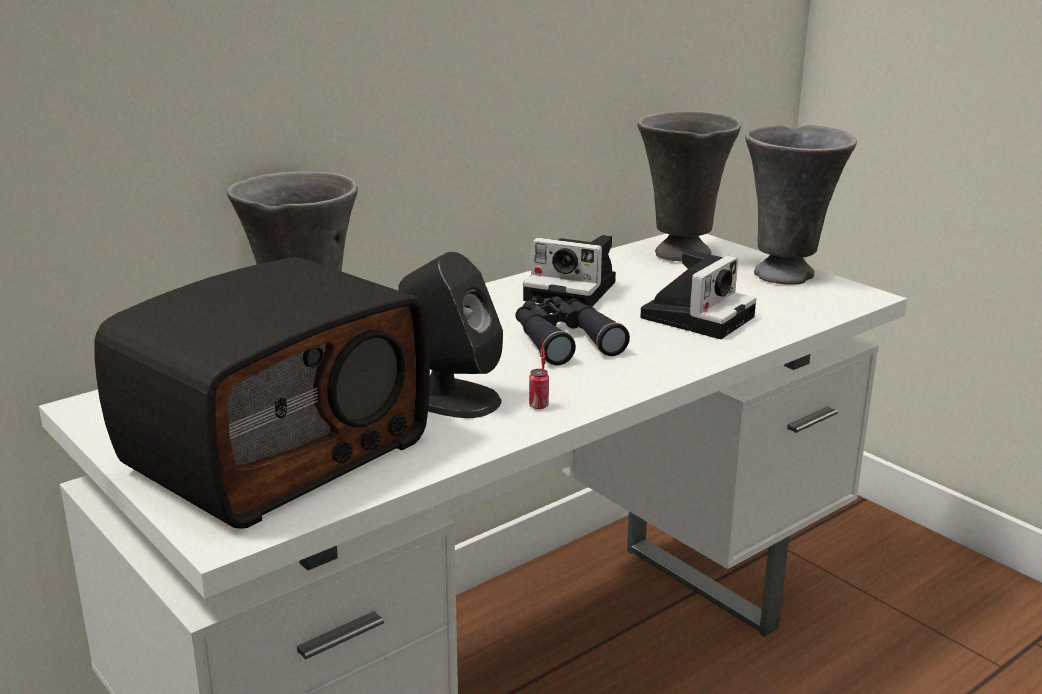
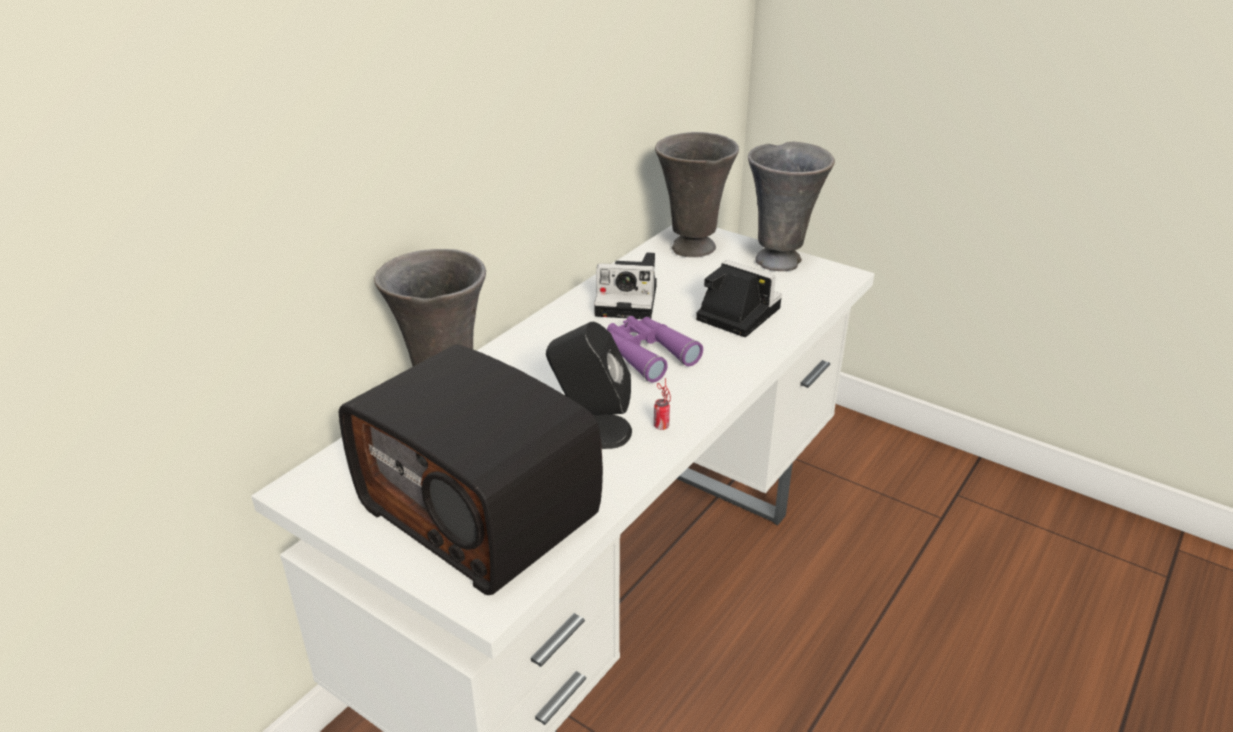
camera: 15 degrees left, 10 degrees up
radio [94,257,430,529] -> radio turned 105 degrees clockwise [339,344,603,595]
black binoculars [515,296,630,365] -> purple binoculars [607,316,703,383]
camera [640,250,756,339] -> camera turned 75 degrees counterclockwise [696,260,782,337]

